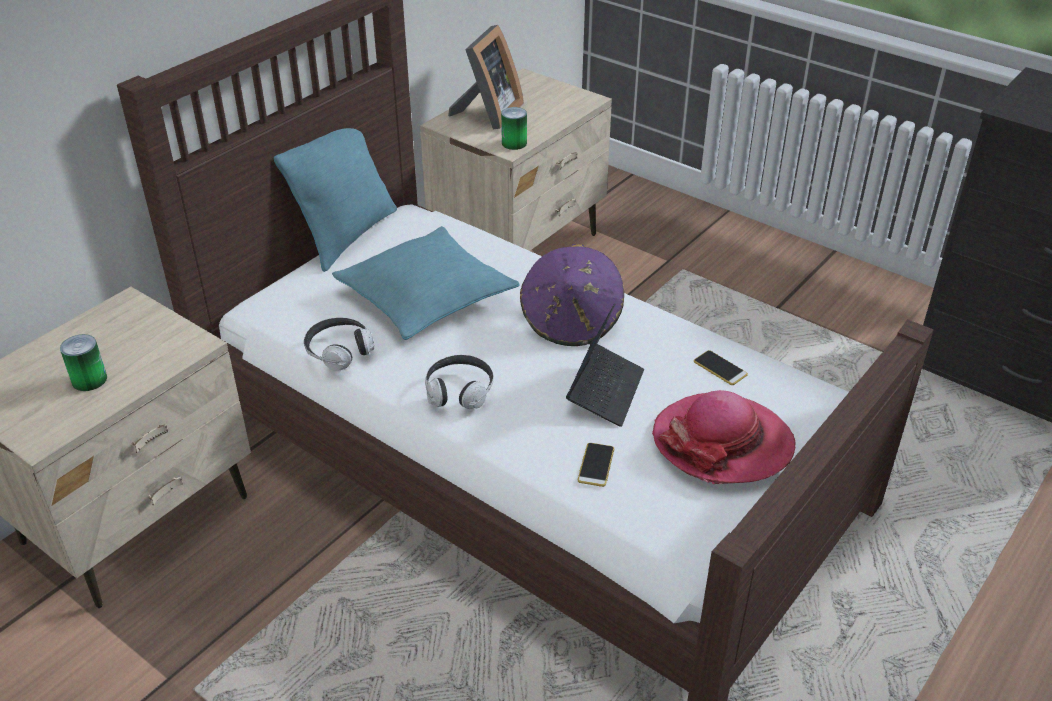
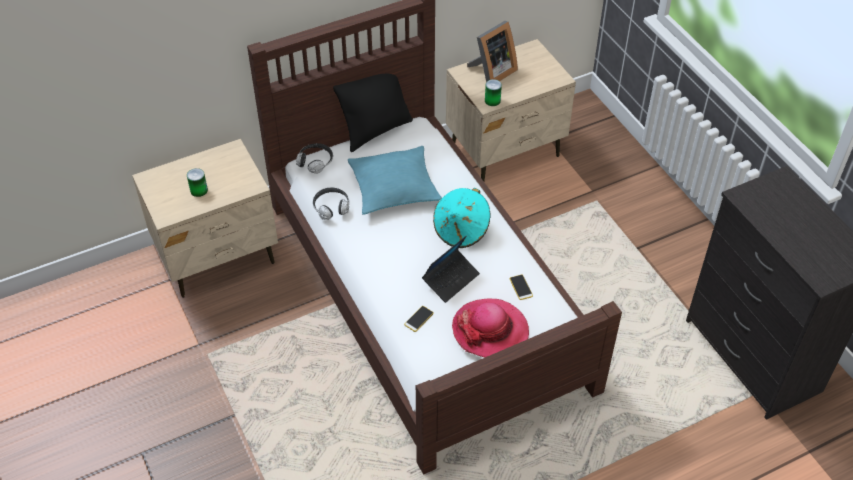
camera: 25 degrees right, 10 degrees up
turquoise pillow [274,128,397,272] -> black pillow [333,74,413,152]
headphones [425,355,494,409] -> headphones moved to [296,143,333,174]
purple hat [520,244,624,346] -> turquoise hat [433,188,491,248]

